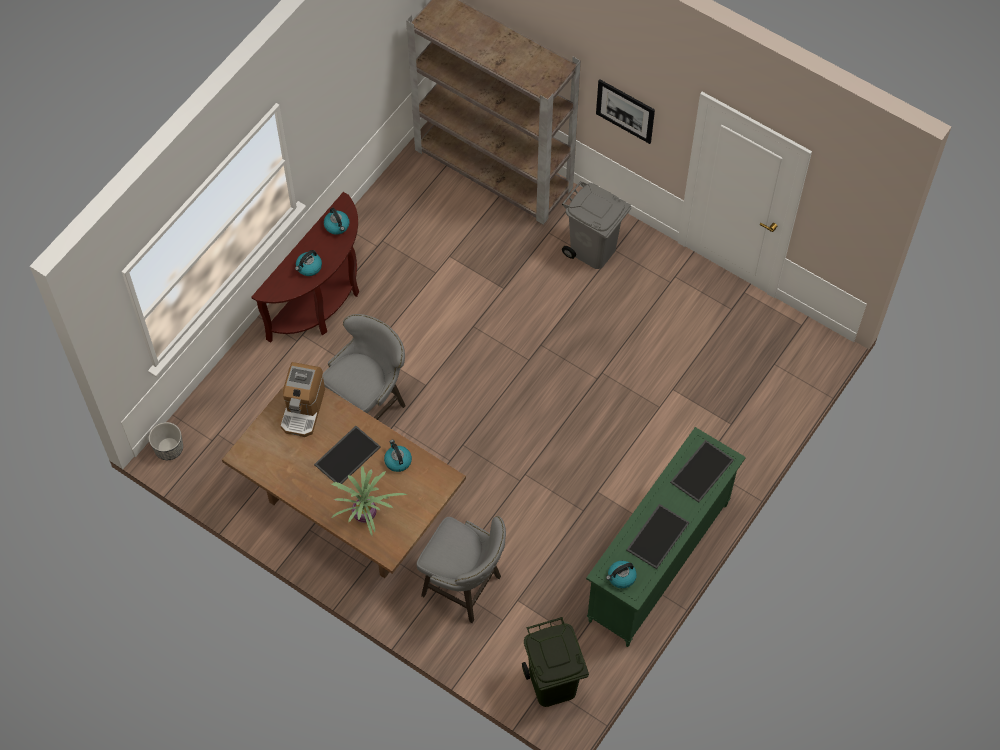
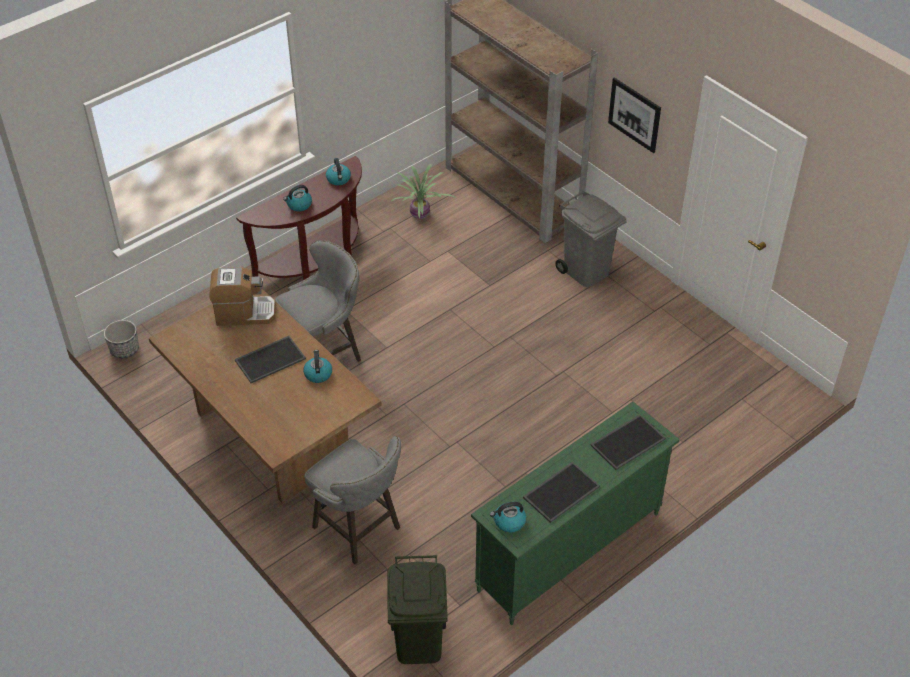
camera: 15 degrees right, 15 degrees down
coffee machine [280,362,325,437] -> coffee machine turned 120 degrees counterclockwise [209,267,275,326]
potted plant [332,466,407,536] -> potted plant moved to [392,164,456,219]

